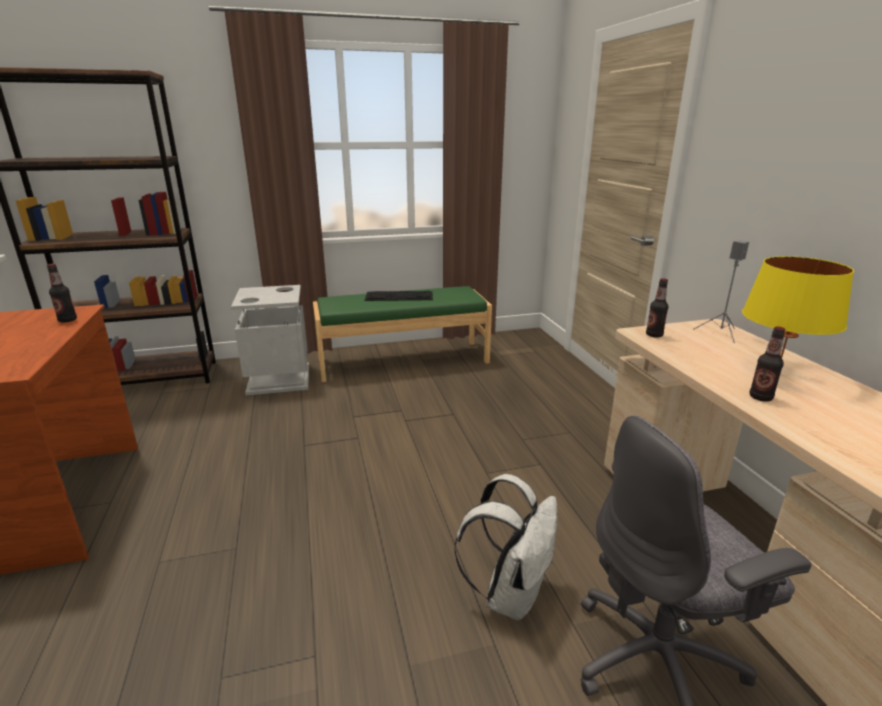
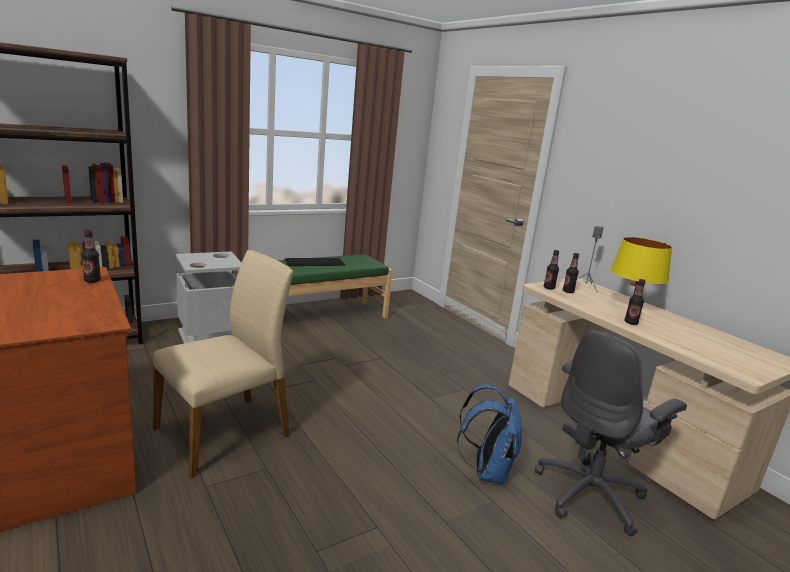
camera: 20 degrees left, 5 degrees down
white backpack [454,474,557,621] -> blue backpack [457,384,522,485]
none -> beige chair [153,250,293,478]
none -> bottle [563,253,579,293]

